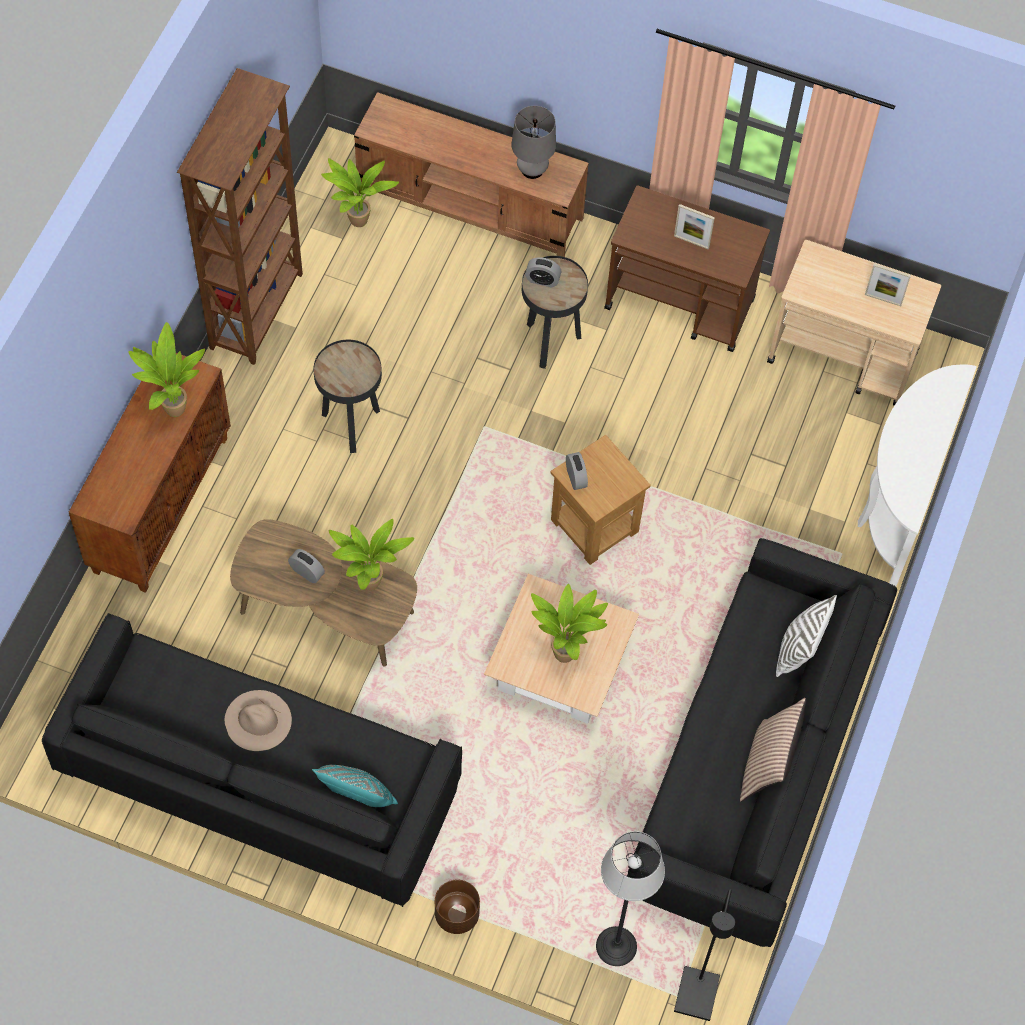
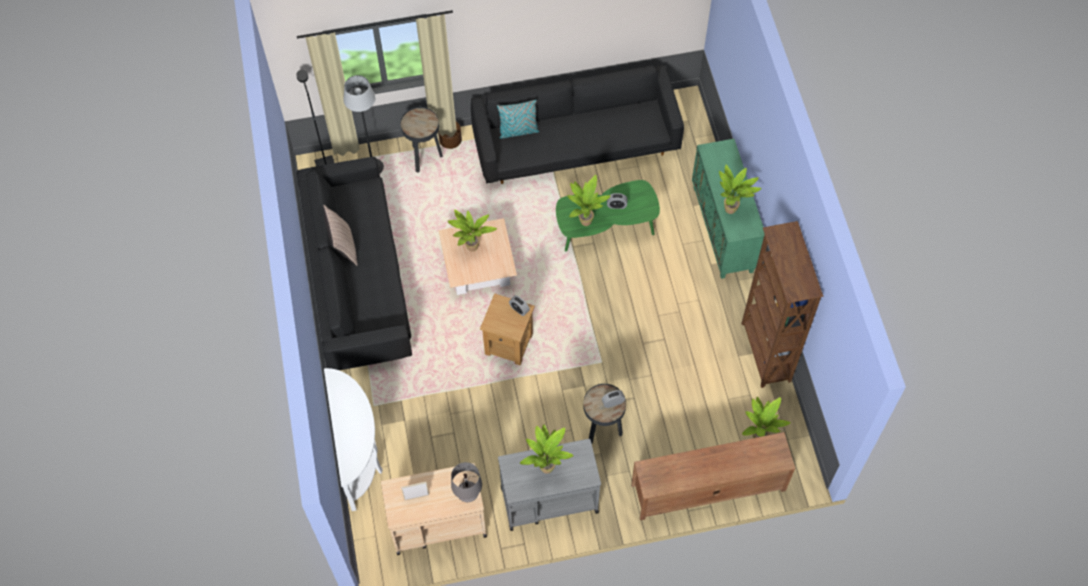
camera: 150 degrees right, 0 degrees up
brown cabinet [69,353,231,593] -> green cabinet [692,139,765,279]
beige hat [225,690,292,751] -> none
brown coffee table [230,519,417,666] -> green coffee table [556,180,660,251]
black side table [313,340,382,453] -> black side table moved to [400,107,443,173]
grey table lamp [511,106,556,179] -> grey table lamp moved to [451,462,482,502]
brown cart [604,185,770,352] -> grey cart [498,439,601,531]
picture frame [674,204,715,250] -> potted plant [520,424,574,474]
white pillow [776,595,837,677] -> none

